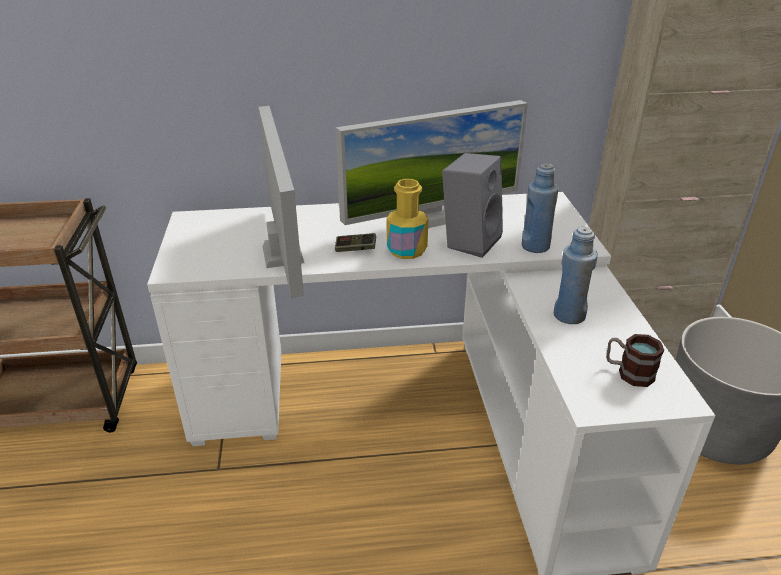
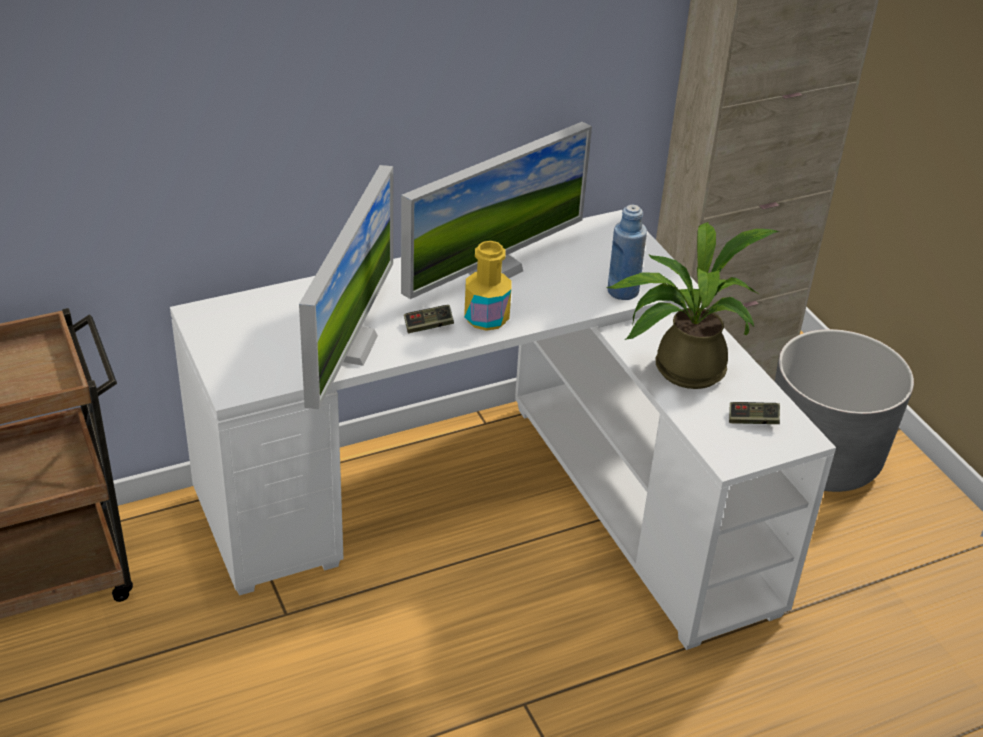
camera: 20 degrees left, 5 degrees up
monitor [258,106,304,299] -> monitor turned 45 degrees clockwise [299,165,393,409]
grey speaker [442,153,503,258] -> none
blue bottle [554,227,598,324] -> potted plant [605,222,779,389]
mug [606,334,664,387] -> game controller [729,402,780,424]

